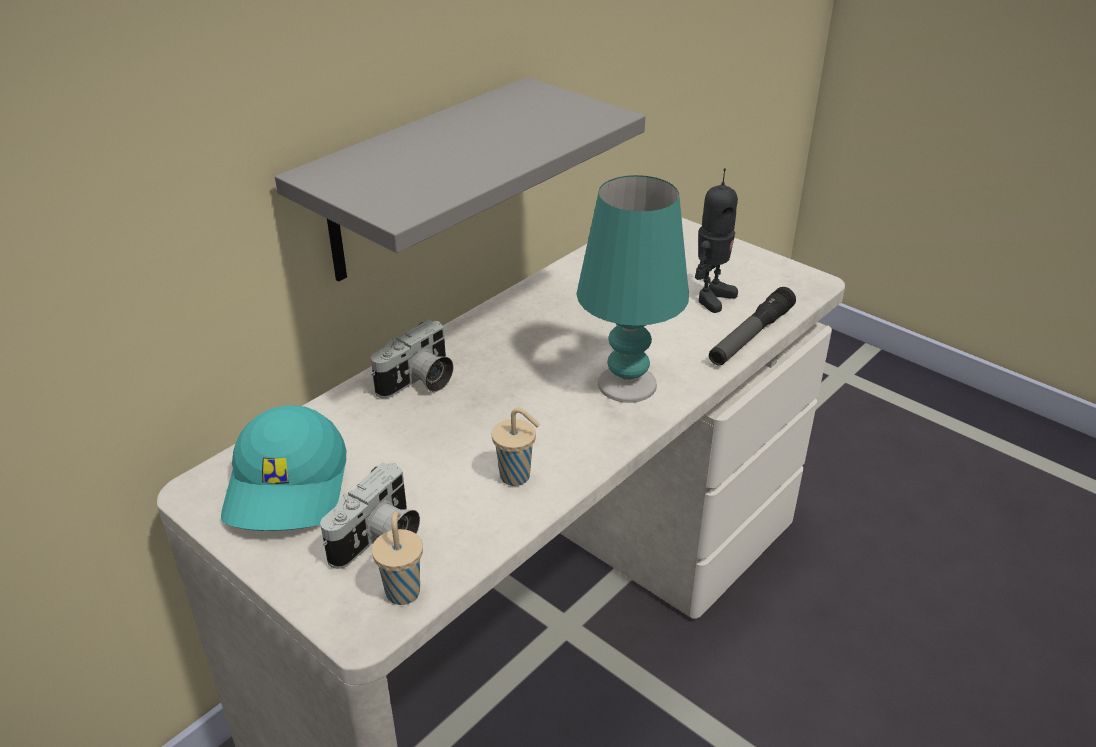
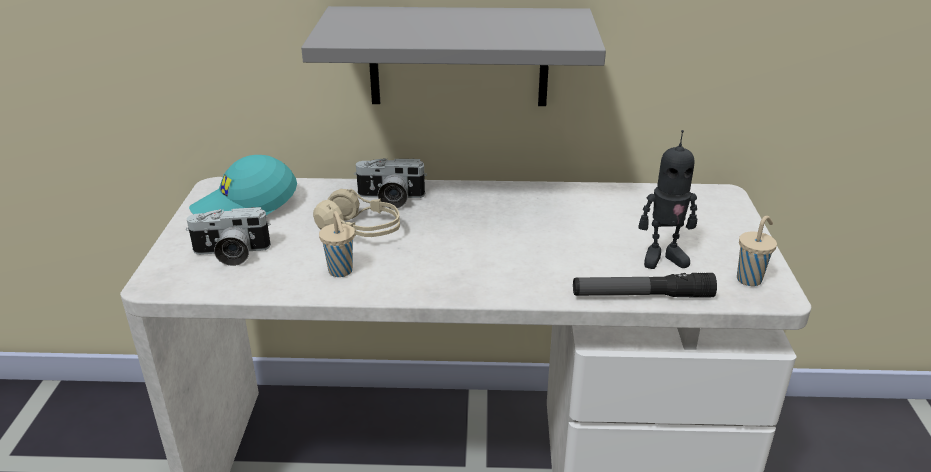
camera: 50 degrees right, 5 degrees down
beige cup [372,512,423,605] -> beige cup moved to [737,216,777,286]
turquoise table lamp [576,175,689,403] -> none
none -> beige headphones [313,189,400,237]

